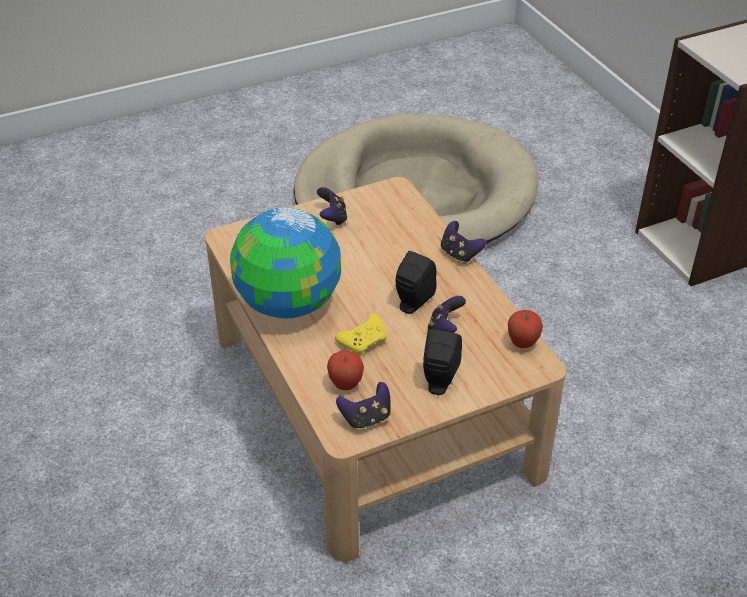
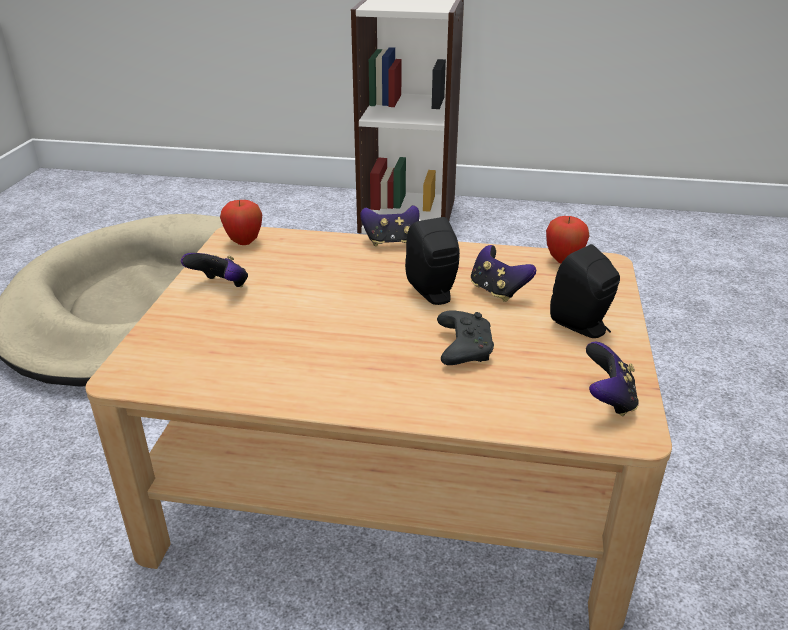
camera: 55 degrees left, 10 degrees down
globe [230,207,341,319] -> none
apple [327,350,364,390] -> apple moved to [220,200,262,245]
yellow game controller [335,314,387,356] -> black game controller [437,310,494,365]

